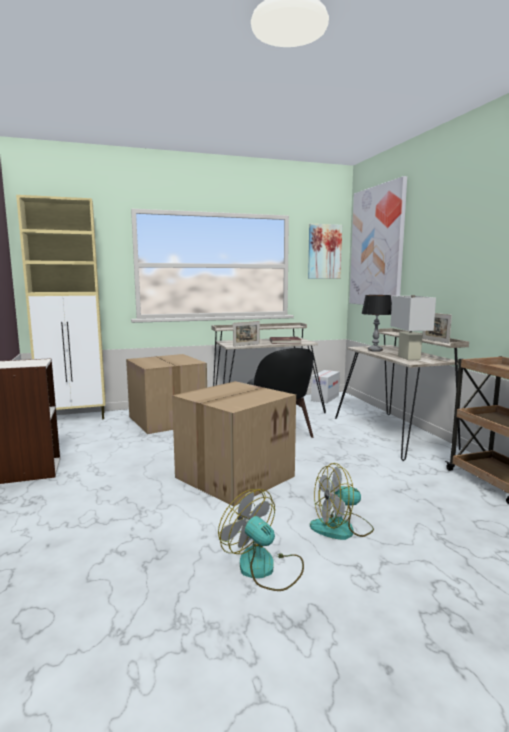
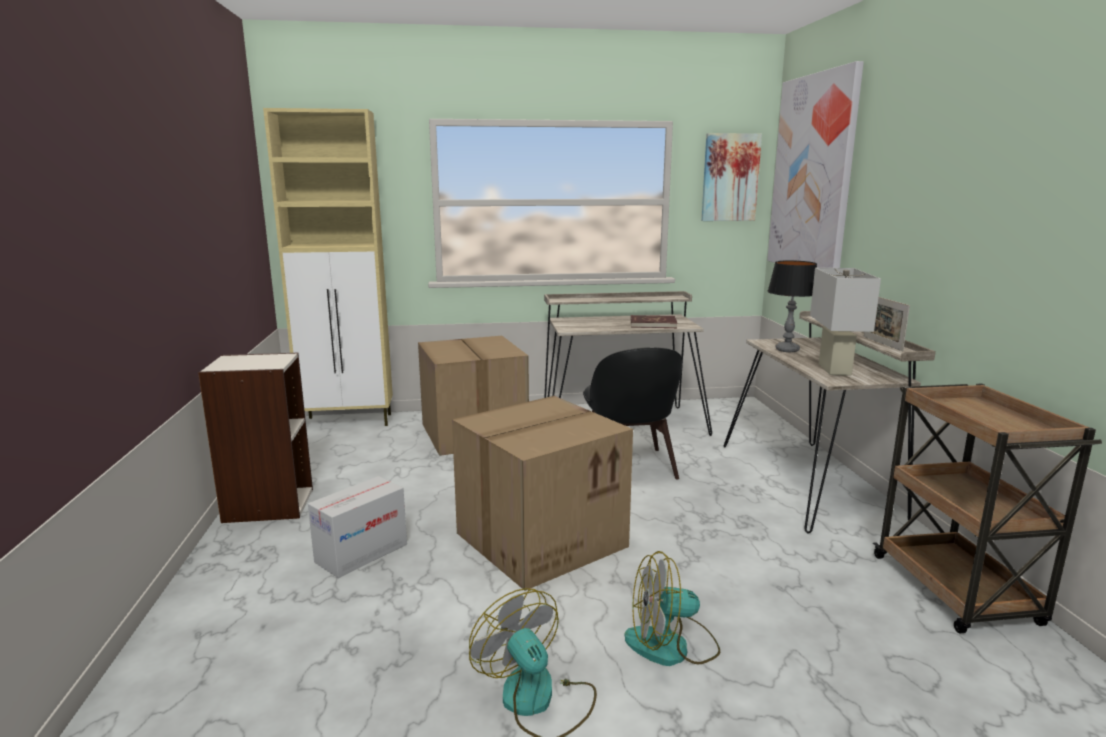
camera: 10 degrees right, 5 degrees up
picture frame [233,321,260,347] -> none
cardboard box [311,370,340,403] -> cardboard box moved to [308,476,407,578]

